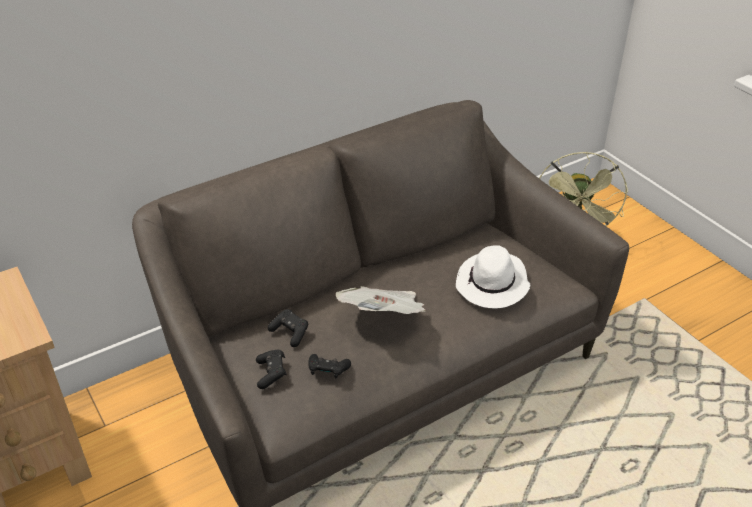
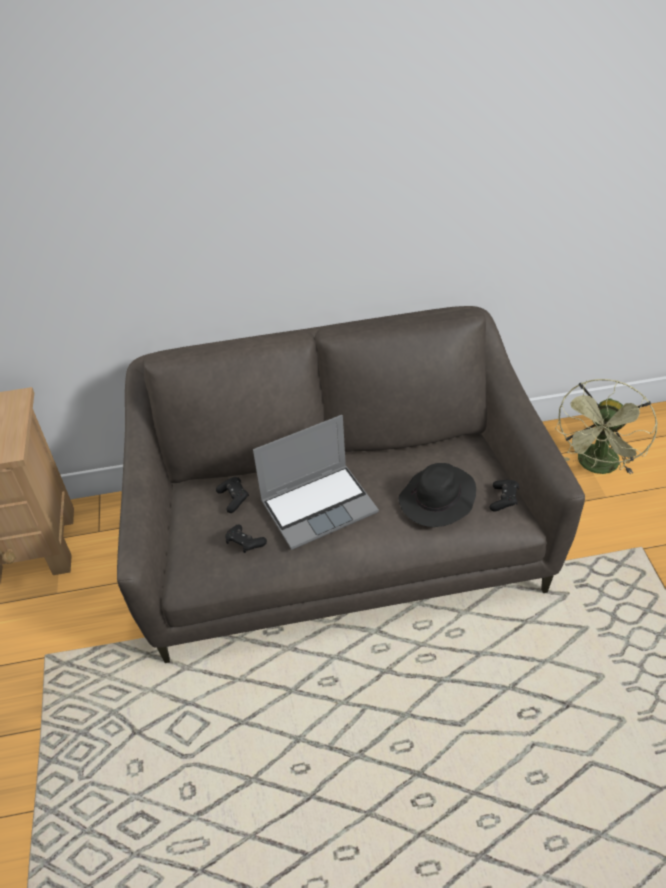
camera: 25 degrees right, 5 degrees up
black game controller [256,350,287,389] -> black game controller moved to [489,480,519,512]
newspaper [335,286,426,314] -> laptop [253,415,379,550]
white hat [456,245,530,308] -> black hat [398,463,476,527]

